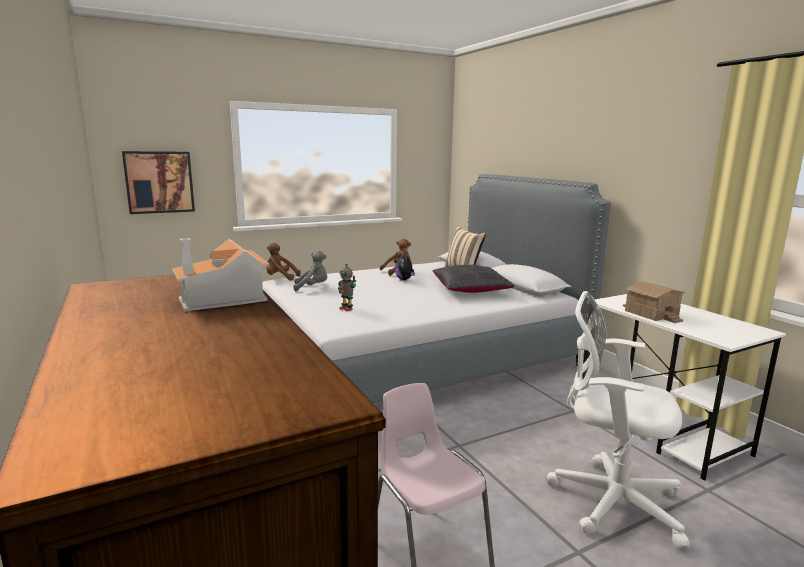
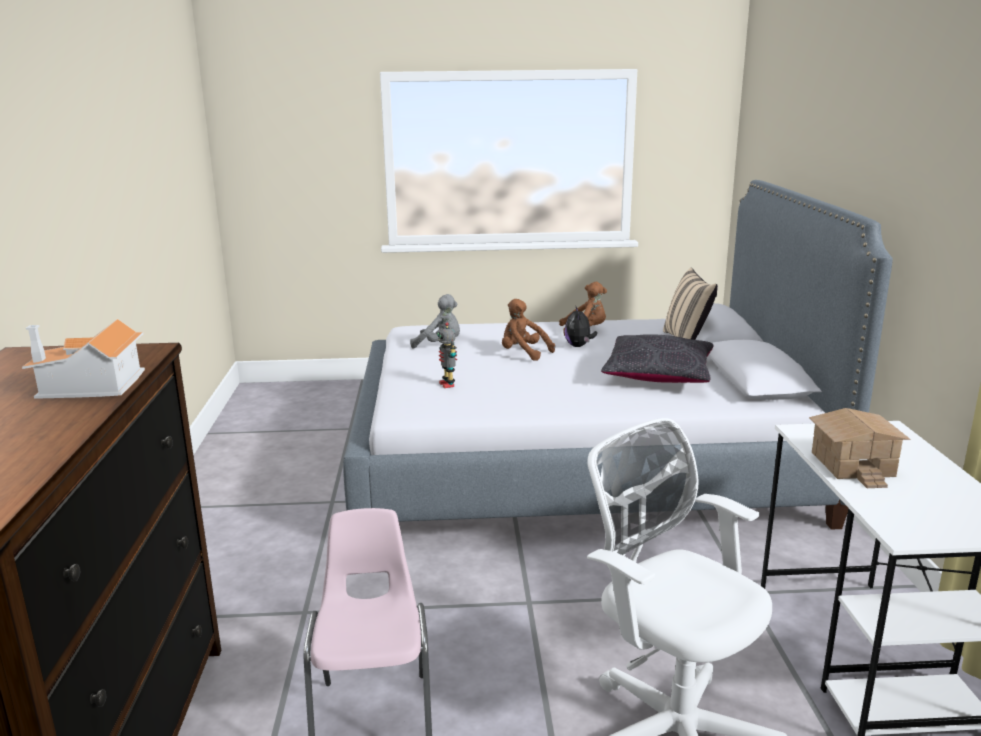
camera: 25 degrees right, 5 degrees up
picture [122,151,195,214] -> none
brown plush toy [266,243,301,281] -> brown plush toy moved to [502,299,555,361]

